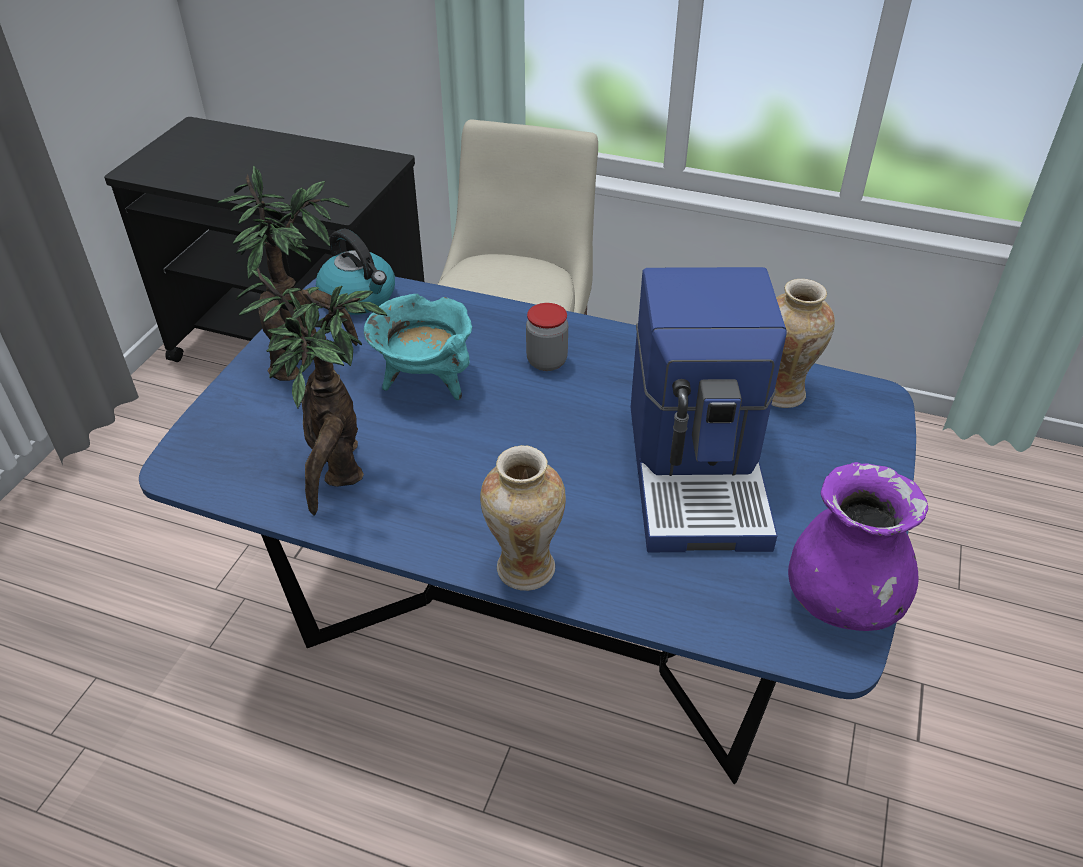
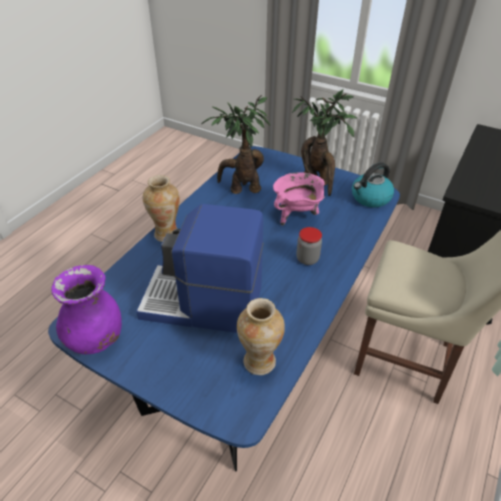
camera: 100 degrees right, 0 degrees up
turquoise cooking pot [364,294,472,400] -> pink cooking pot [273,172,325,226]

